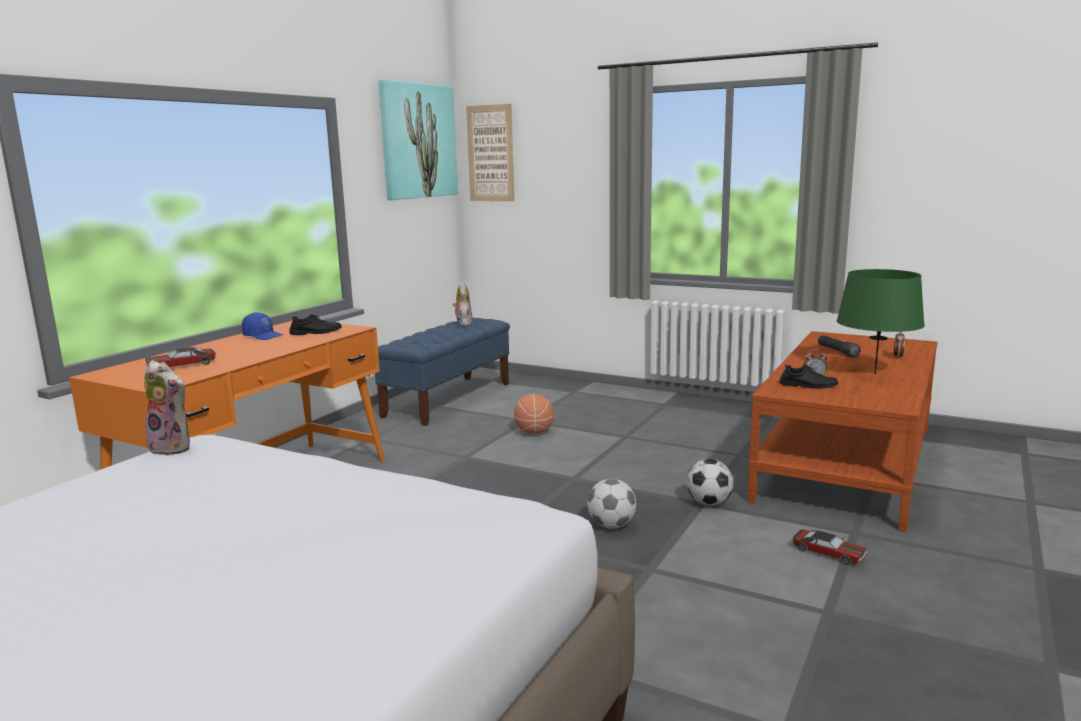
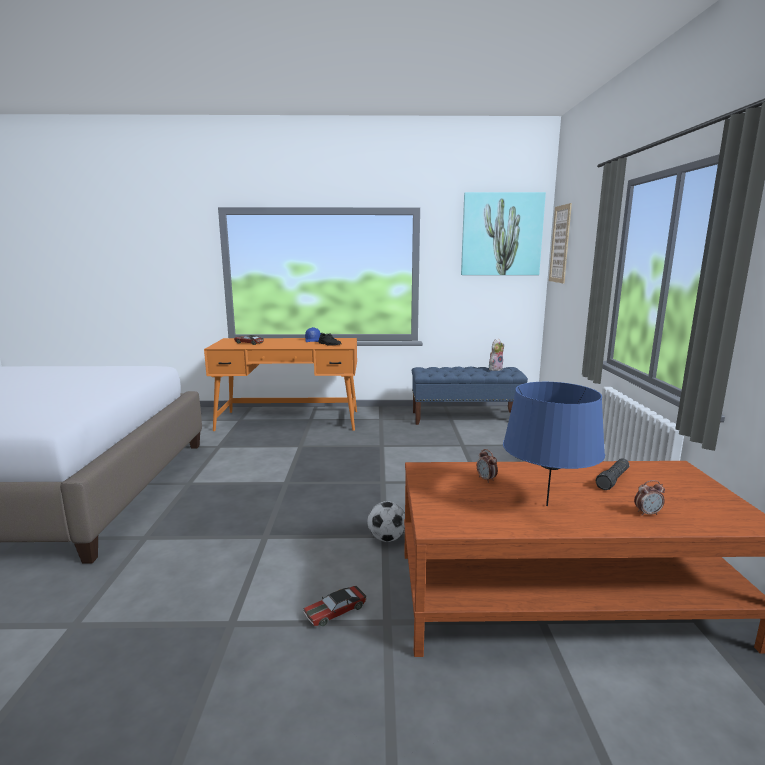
camera: 60 degrees right, 0 degrees up
plush toy [144,360,191,456] -> none
basketball [514,394,554,434] -> none
football [587,479,636,528] -> none
black shoe [779,365,838,389] -> none
toy car [792,529,867,565] -> toy car turned 45 degrees clockwise [303,586,367,627]
green table lamp [836,269,925,375] -> blue table lamp [503,382,605,506]

